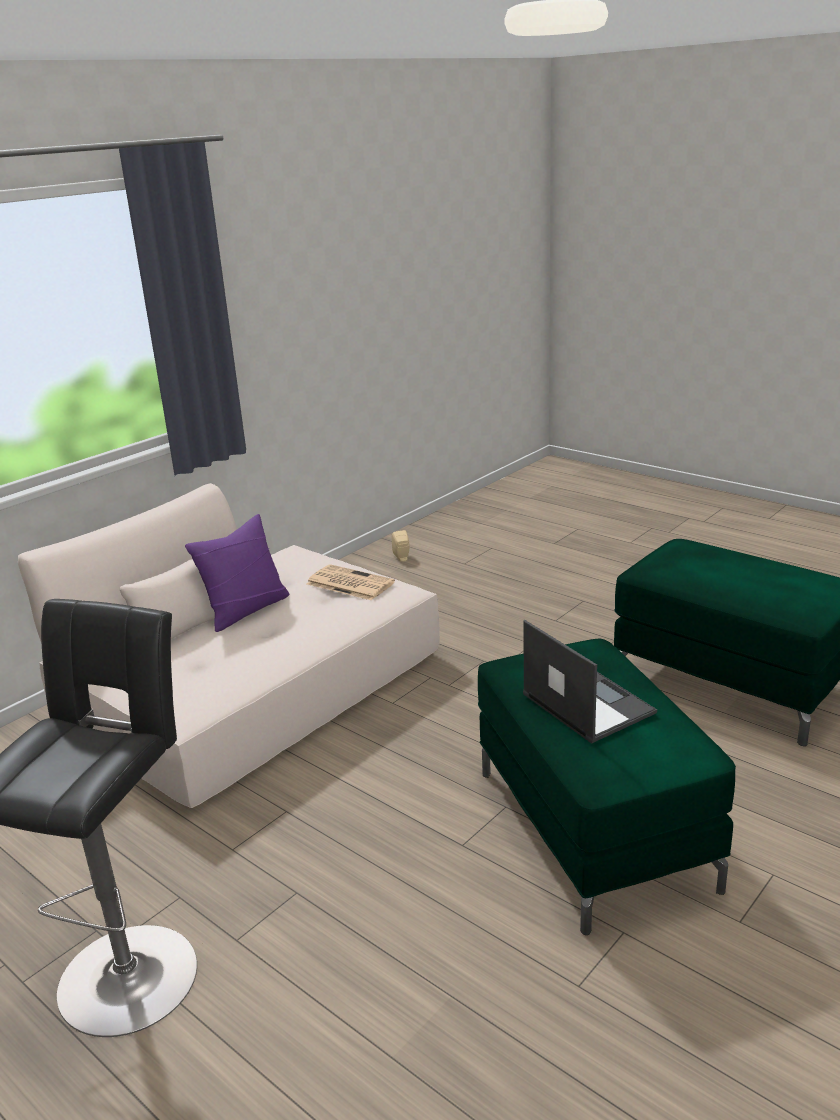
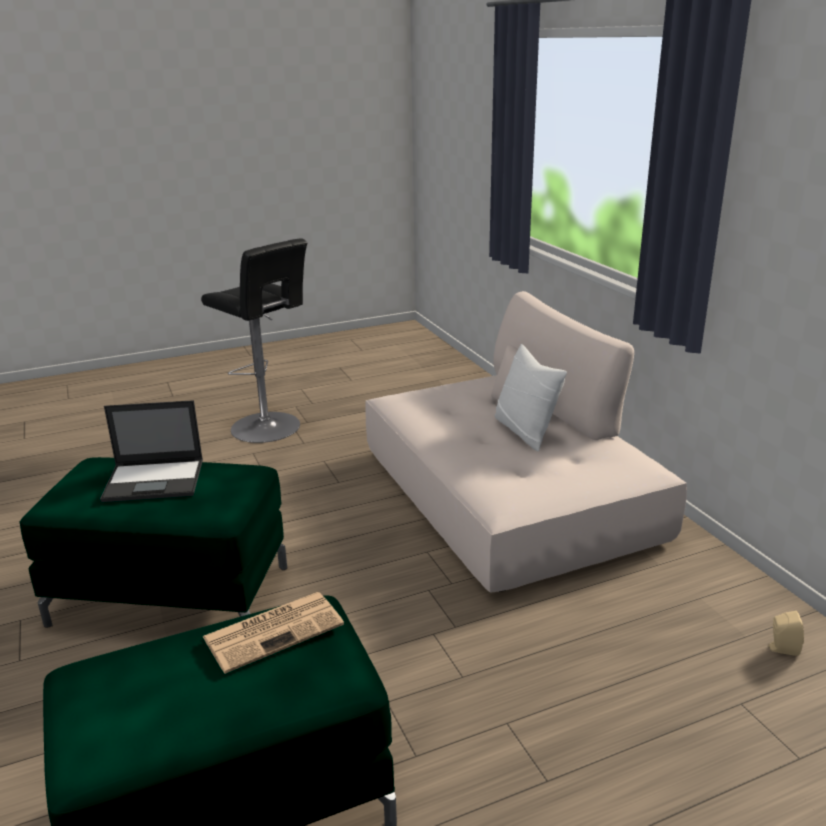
camera: 115 degrees right, 0 degrees up
purple pillow [185,514,290,632] -> white pillow [495,344,567,451]
newspaper [307,564,395,600] -> newspaper moved to [203,592,344,674]

